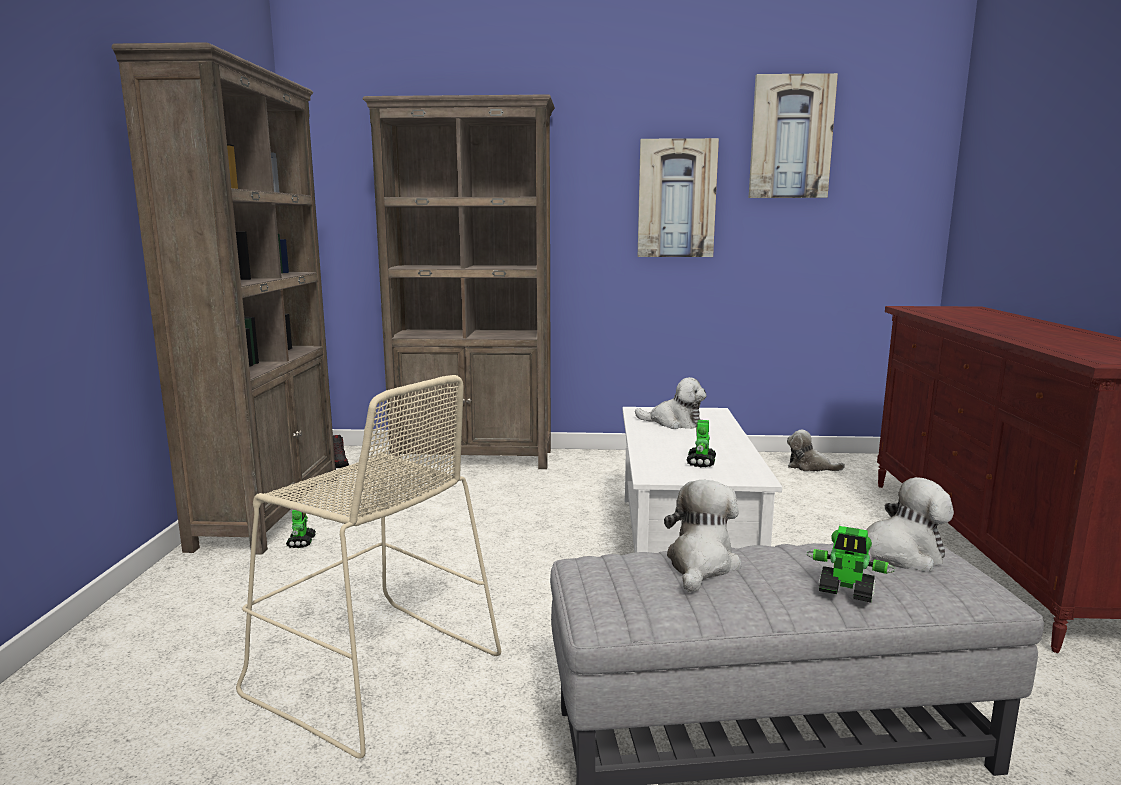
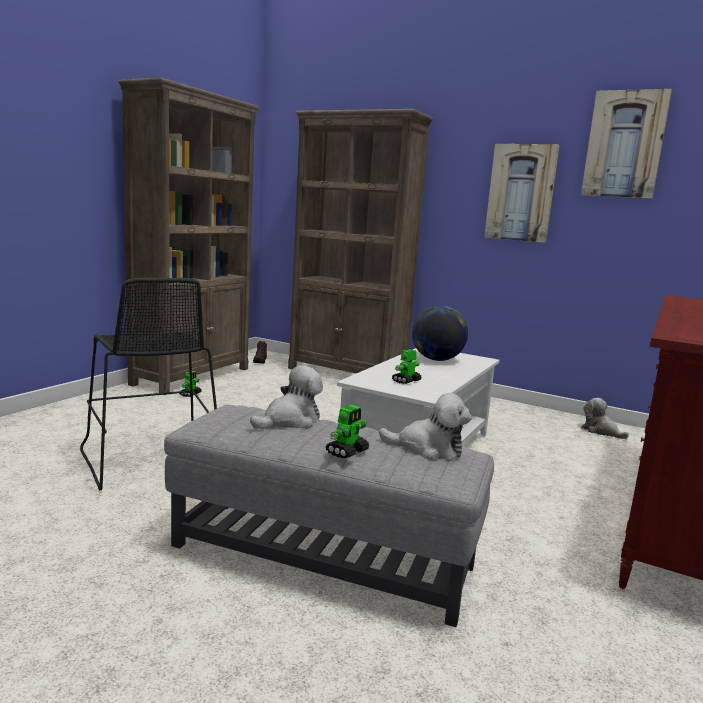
camera: 25 degrees right, 0 degrees up
beige stool [236,375,501,759] -> black stool [80,278,217,491]
plush toy [635,377,706,429] -> globe [412,306,468,361]
toy robot [807,526,895,603] -> toy robot turned 105 degrees counterclockwise [325,405,370,458]

